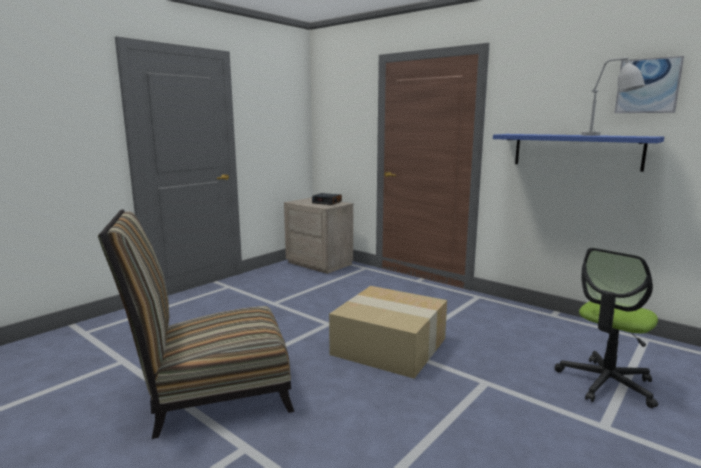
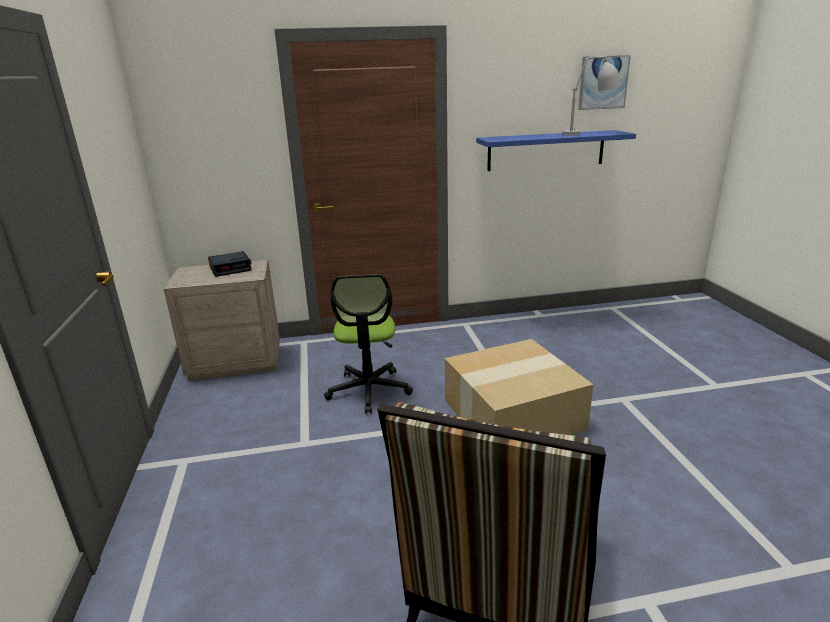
camera: 50 degrees left, 10 degrees up
office chair [555,248,658,408] -> office chair moved to [324,274,413,414]

